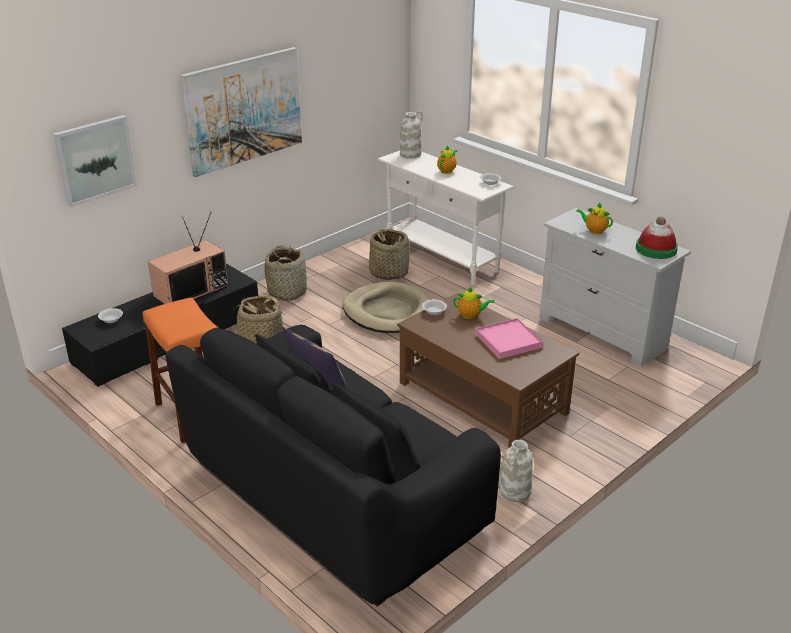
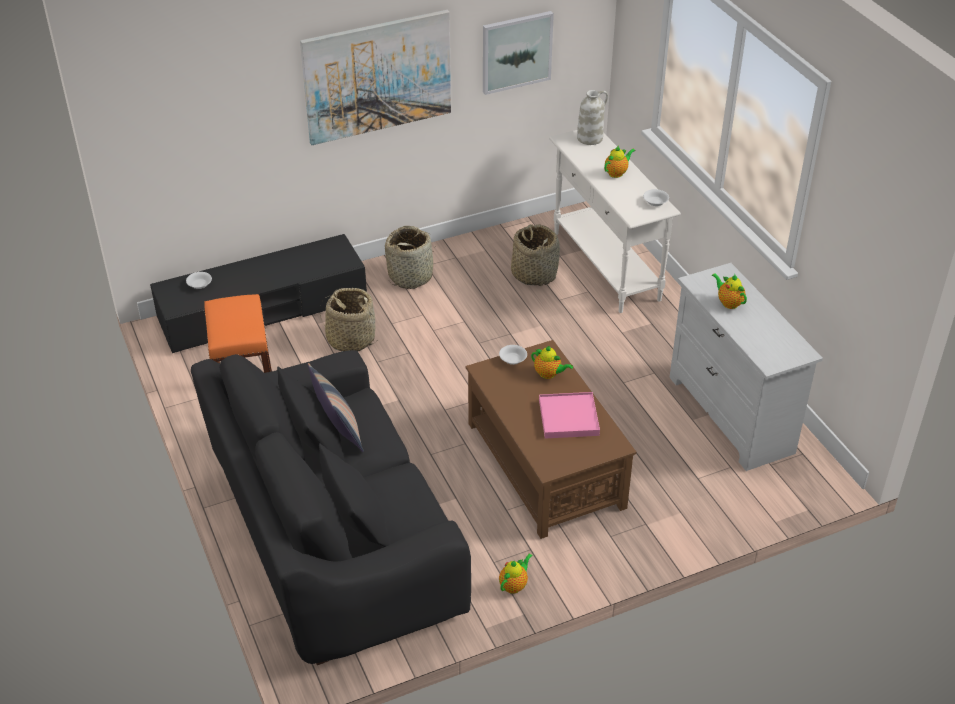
camera: 20 degrees right, 10 degrees up
picture [53,115,137,207] -> picture moved to [483,11,554,95]
television [148,212,228,304] -> none
beige dog bed [342,282,432,333] -> none
white vase [500,440,533,502] -> teapot [499,553,533,594]
hat [636,217,678,259] -> none

